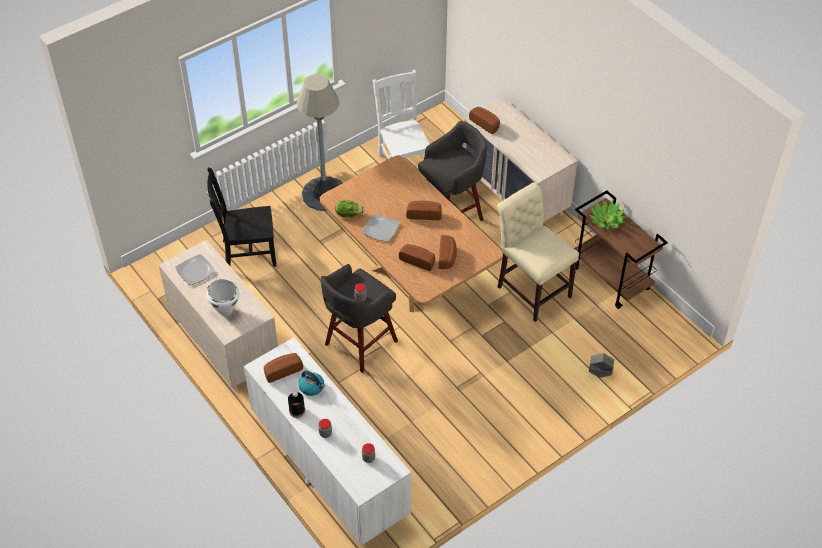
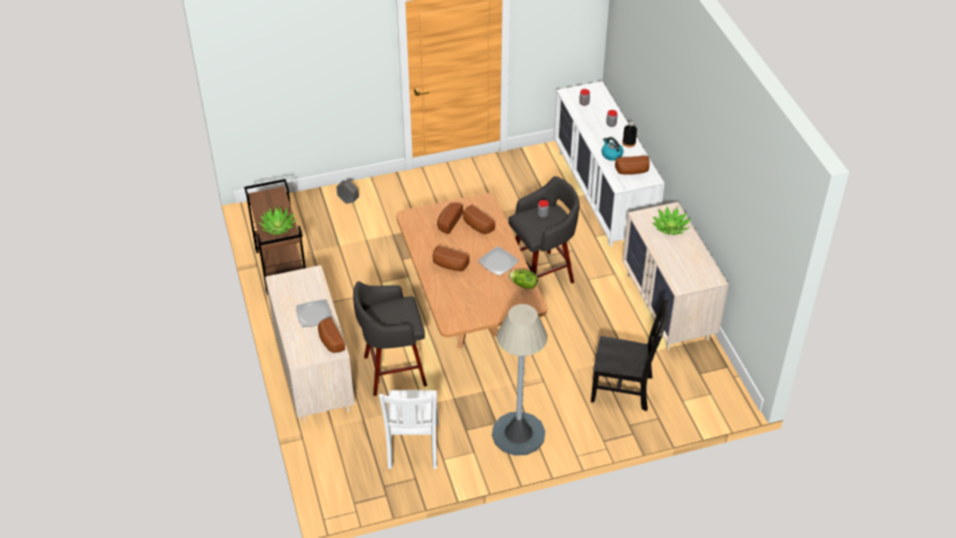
camera: 160 degrees left, 5 degrees down
plate [175,254,215,285] -> plate moved to [296,299,332,327]
white cooking pot [206,279,240,316] -> potted plant [653,205,691,235]
beige chair [497,182,579,322] -> none

